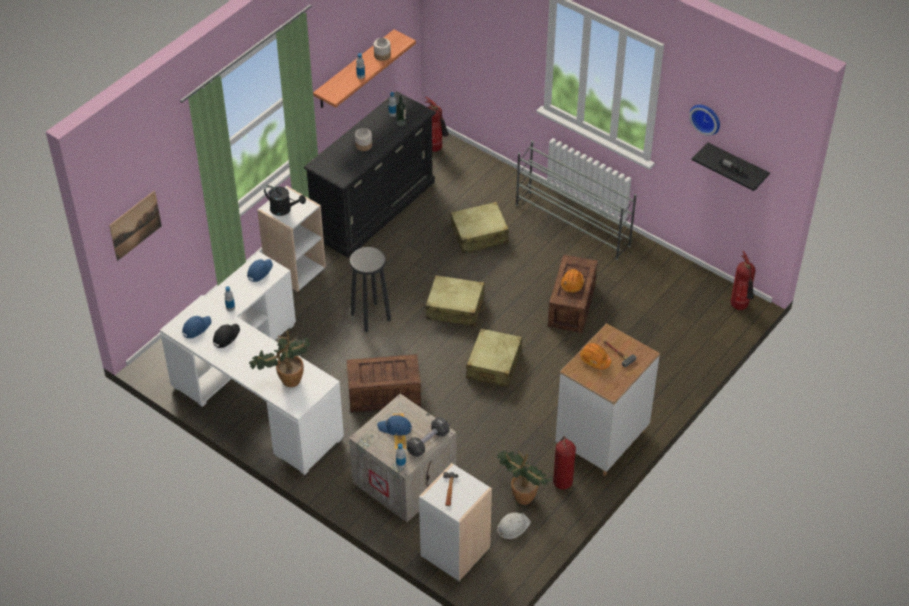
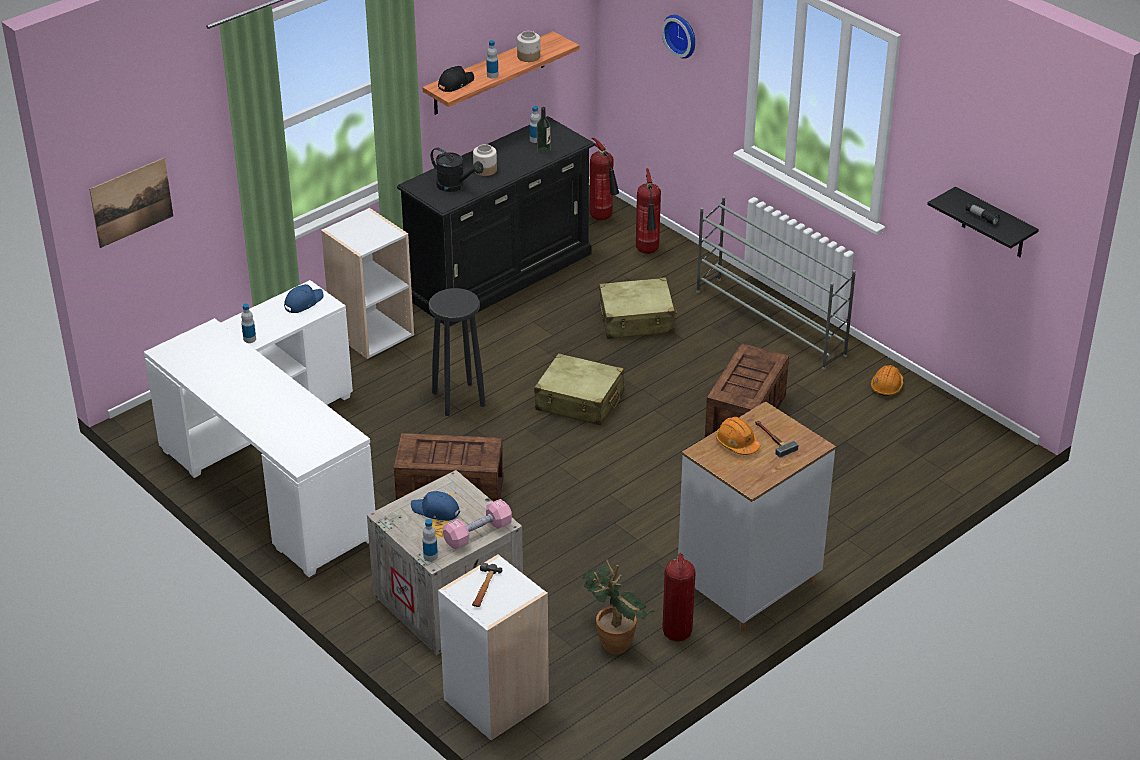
camera: 10 degrees right, 10 degrees down
blue cap [182,316,211,338] -> none
black cap [213,324,240,348] -> black cap moved to [438,66,474,92]
potted plant [249,331,311,387] -> none
black watering can [264,185,306,216] -> black watering can moved to [431,147,484,192]
black dumbbell [407,417,450,457] -> pink dumbbell [443,499,512,549]
beige suitcase [466,328,522,387] -> none
white hard hat [497,512,531,539] -> none
orange hard hat [561,269,584,293] -> orange hard hat moved to [871,365,903,396]
wall clock [689,105,720,135] -> wall clock moved to [662,15,695,59]
fire extinguisher [731,251,755,310] -> fire extinguisher moved to [636,168,661,254]

